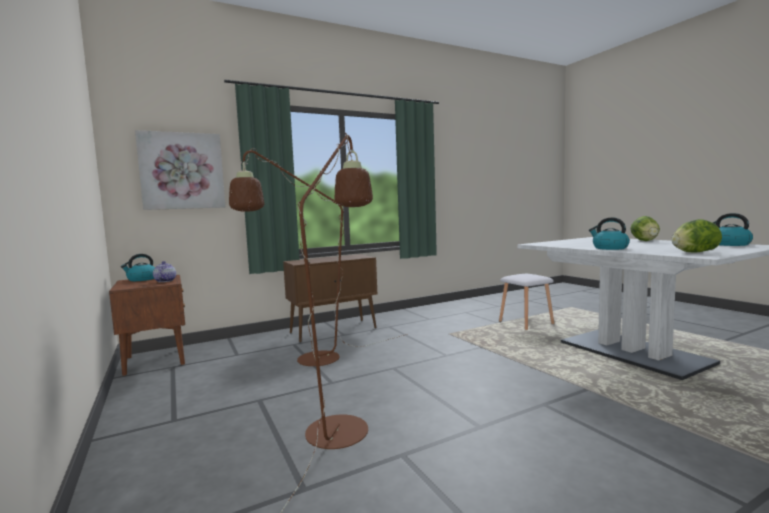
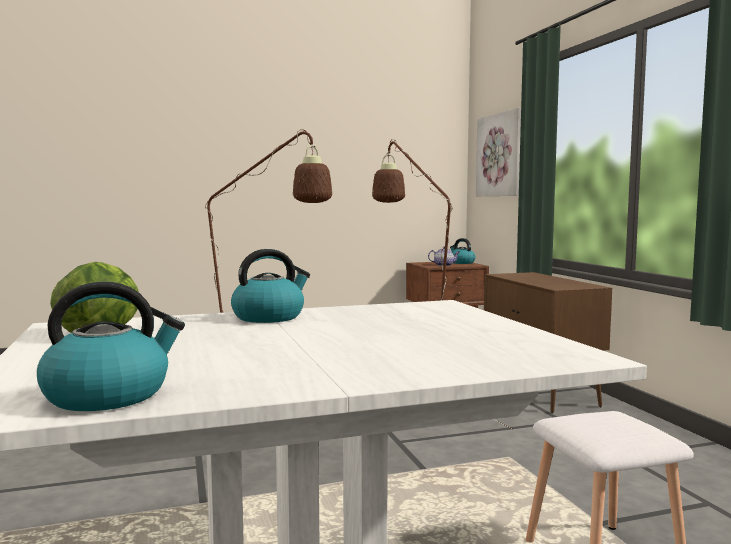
camera: 100 degrees right, 0 degrees up
lettuce [630,216,660,241] -> none

